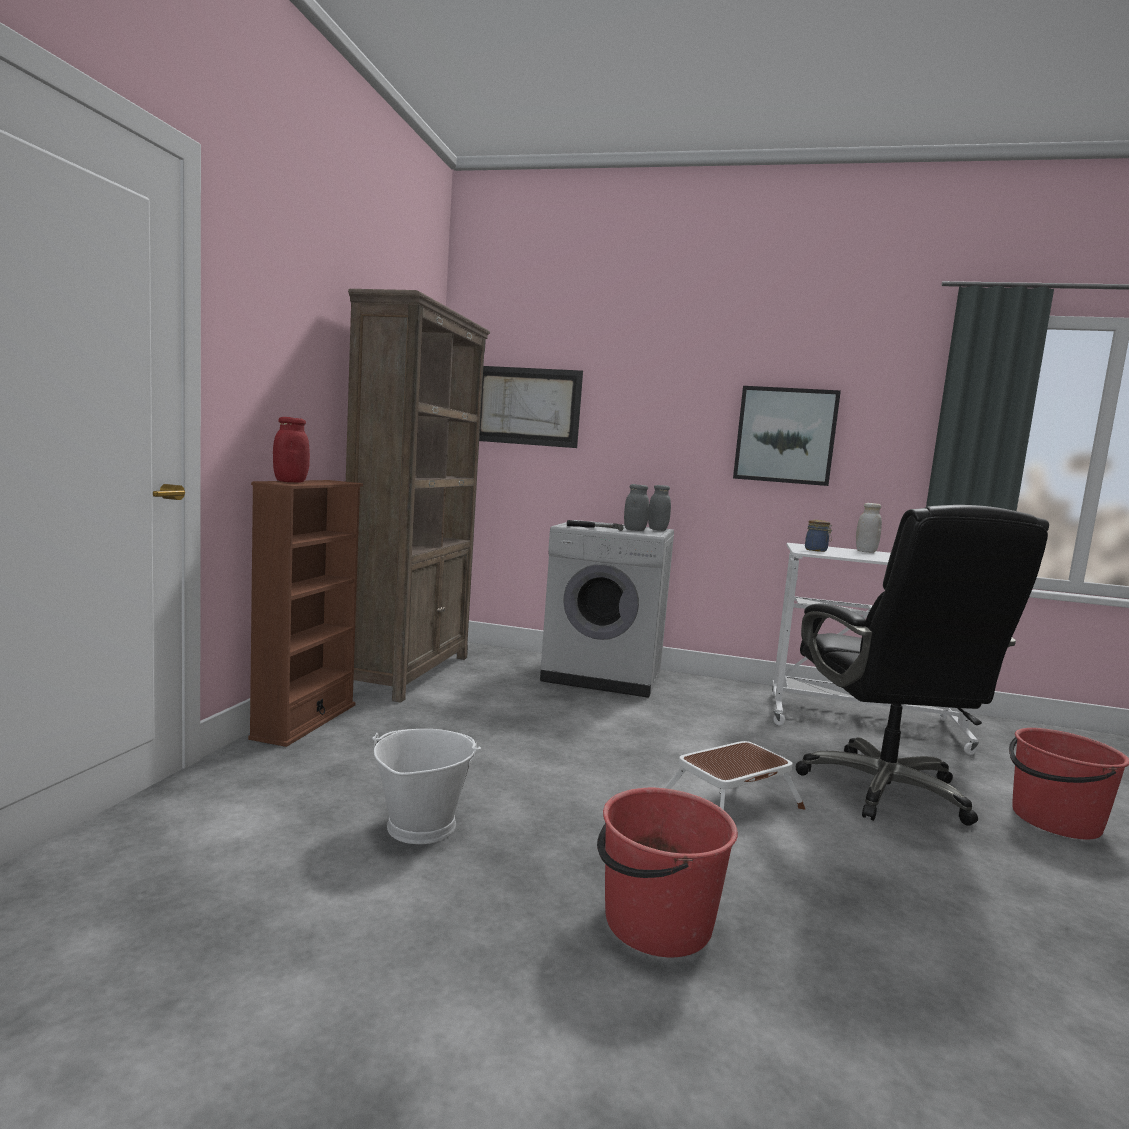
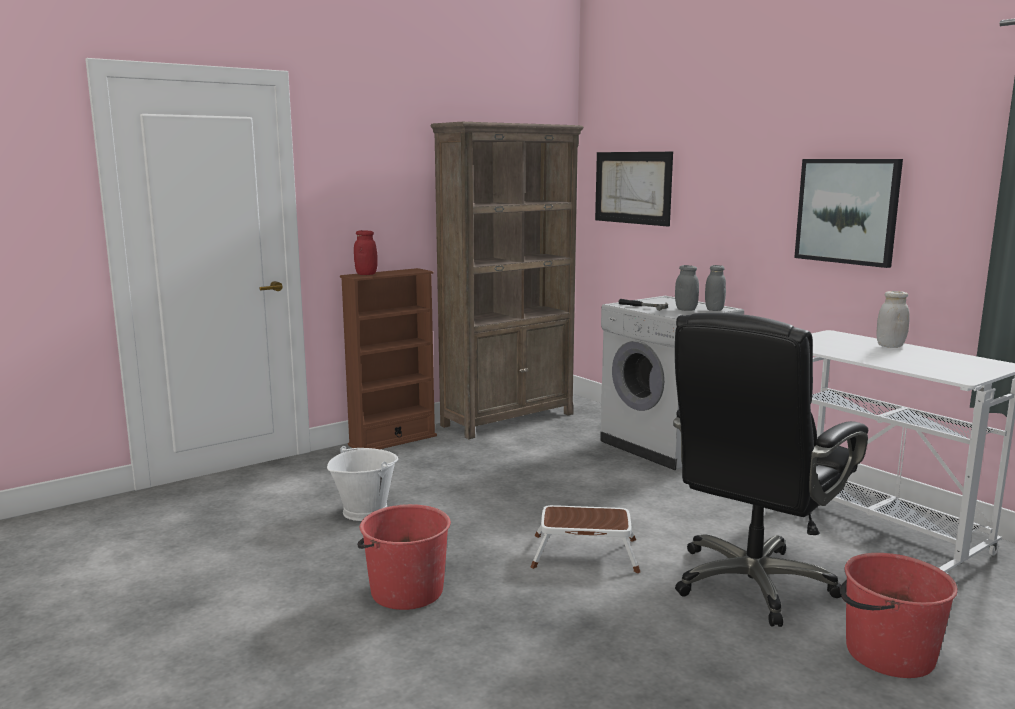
camera: 40 degrees right, 5 degrees up
jar [805,520,832,552] -> none

